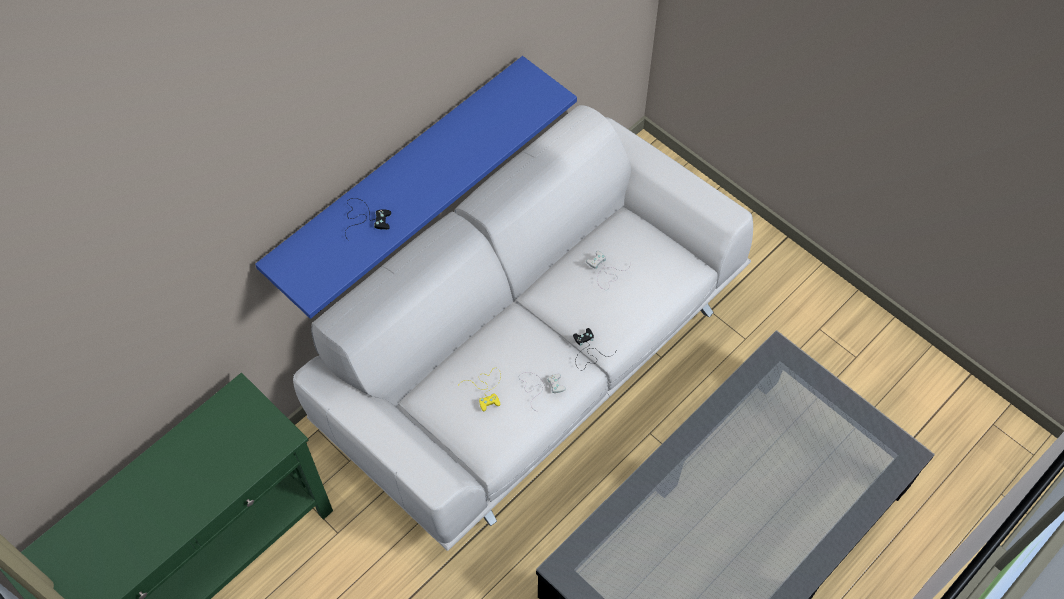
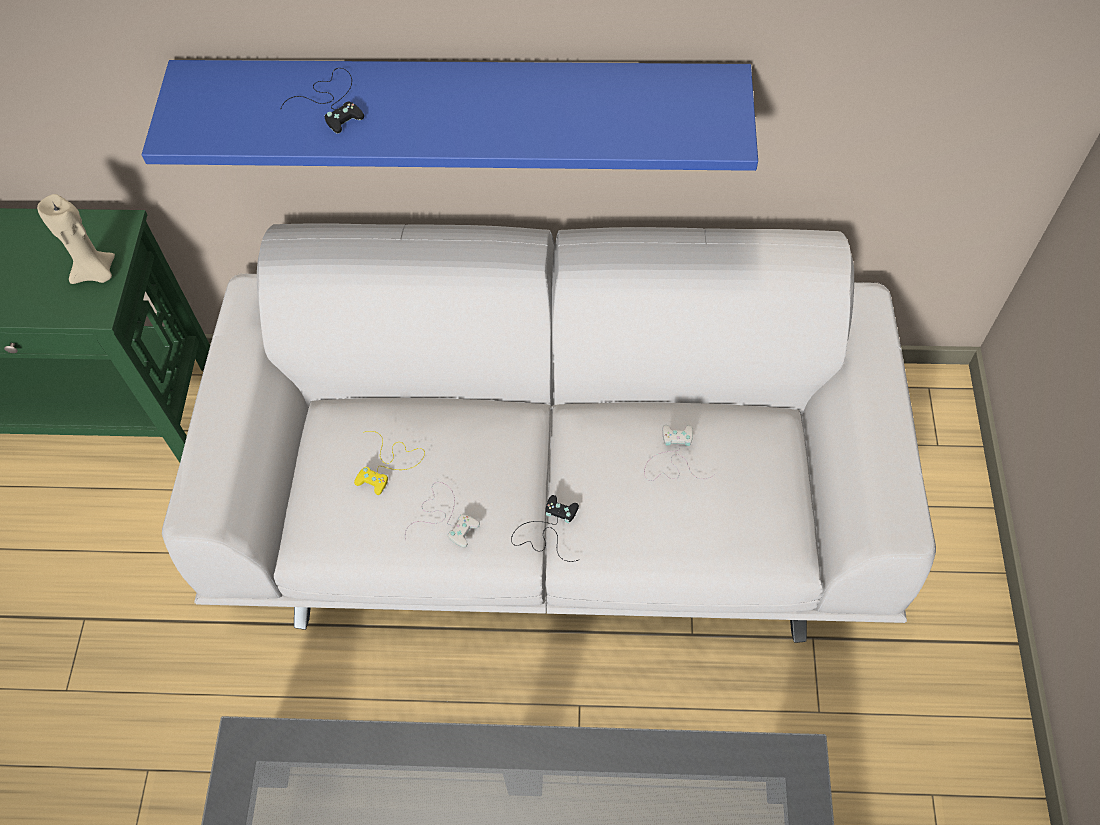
camera: 50 degrees right, 0 degrees up
none -> beige candle [37,194,115,284]

